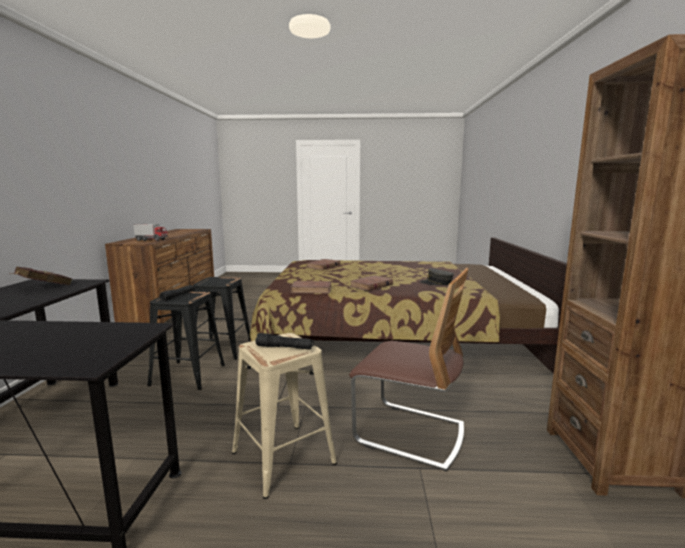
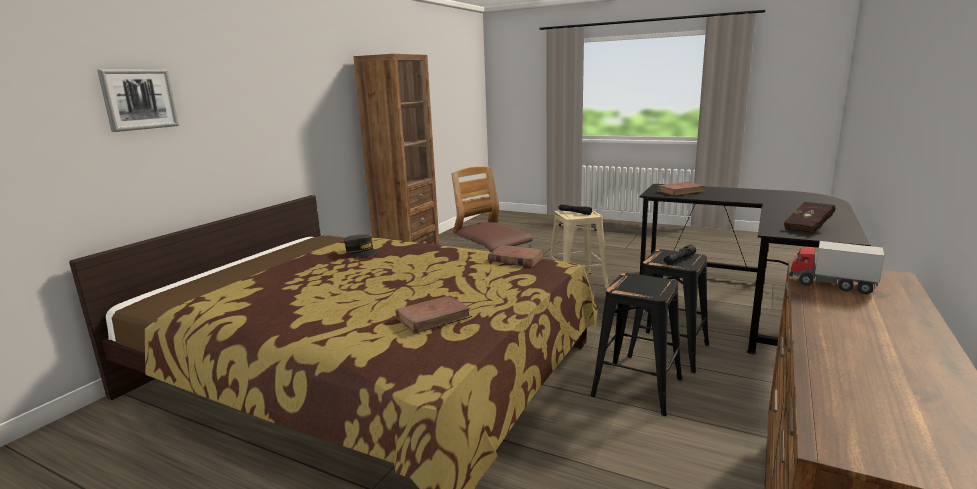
camera: 155 degrees left, 5 degrees up
brown book [349,275,393,291] -> brown book moved to [657,182,705,196]
none -> picture [97,69,179,132]

